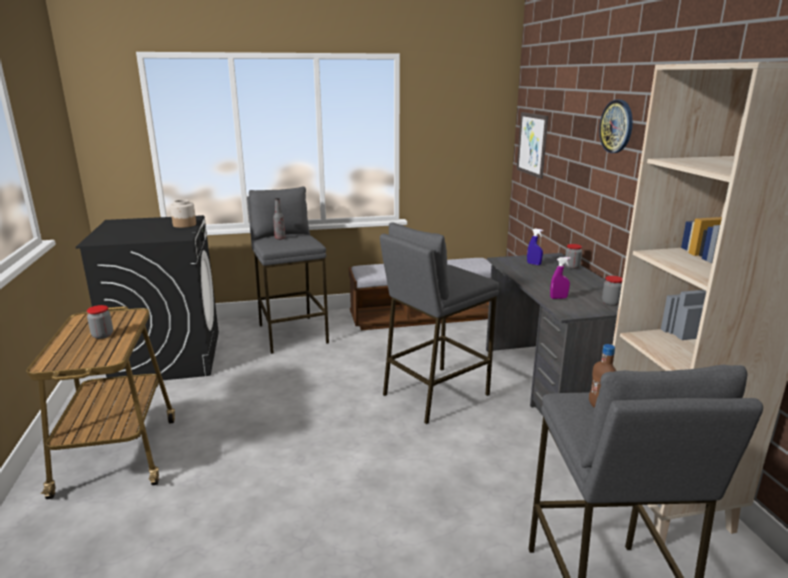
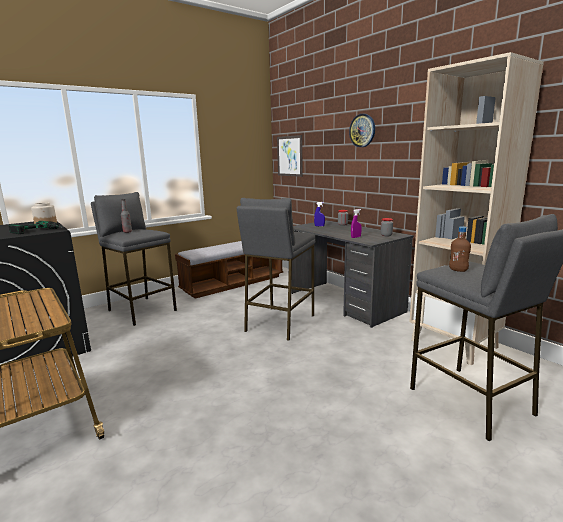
camera: 25 degrees left, 5 degrees down
jar [87,305,113,339] -> none
none -> power drill [9,221,62,234]

